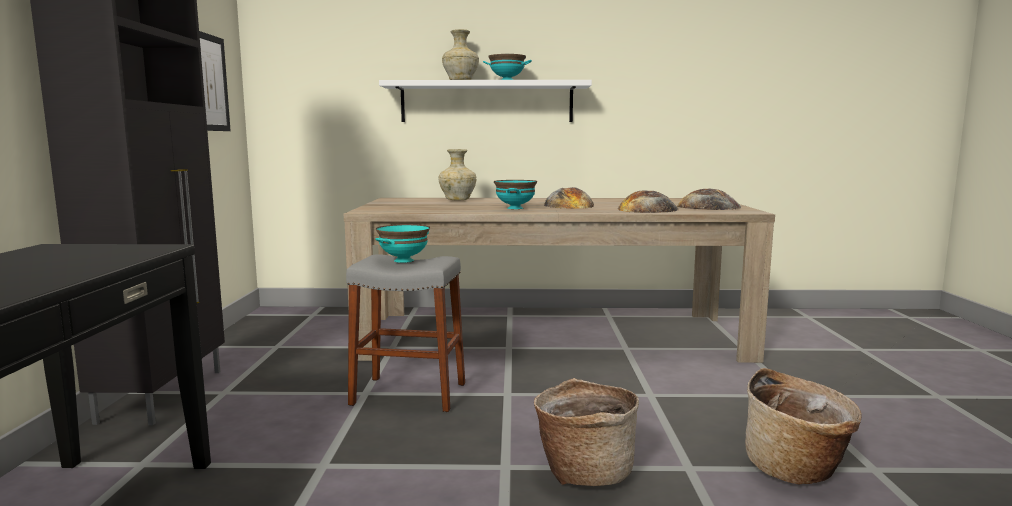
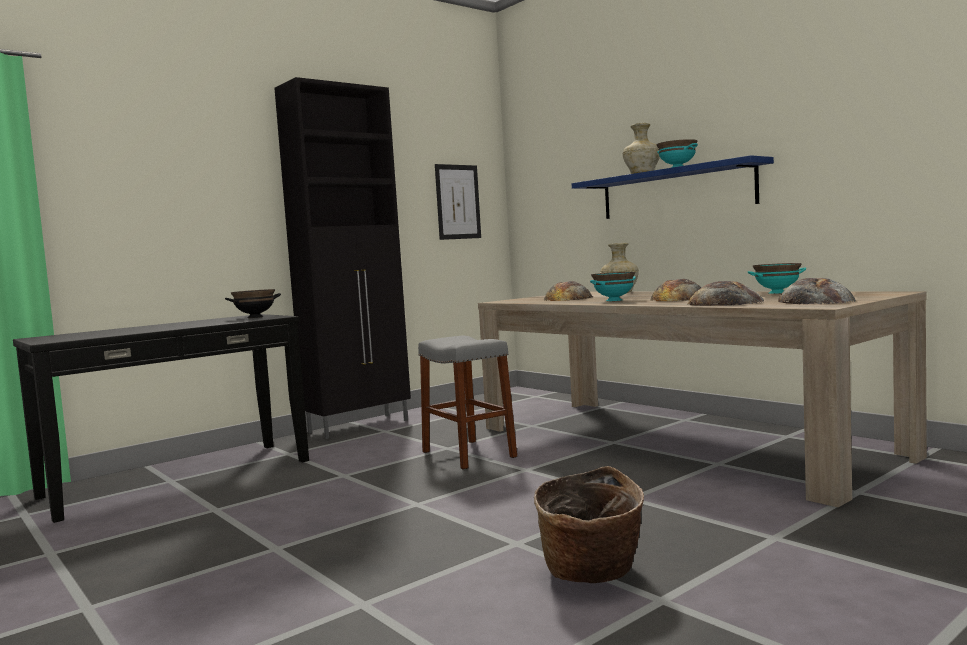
camera: 50 degrees right, 5 degrees down
turquoise bowl [375,224,430,263] -> turquoise bowl moved to [748,263,806,294]
white shelf [379,80,592,122] -> blue shelf [572,155,774,219]
basket [534,378,639,486] -> none
none -> black bowl [225,289,281,318]
none -> bread [544,281,593,301]

